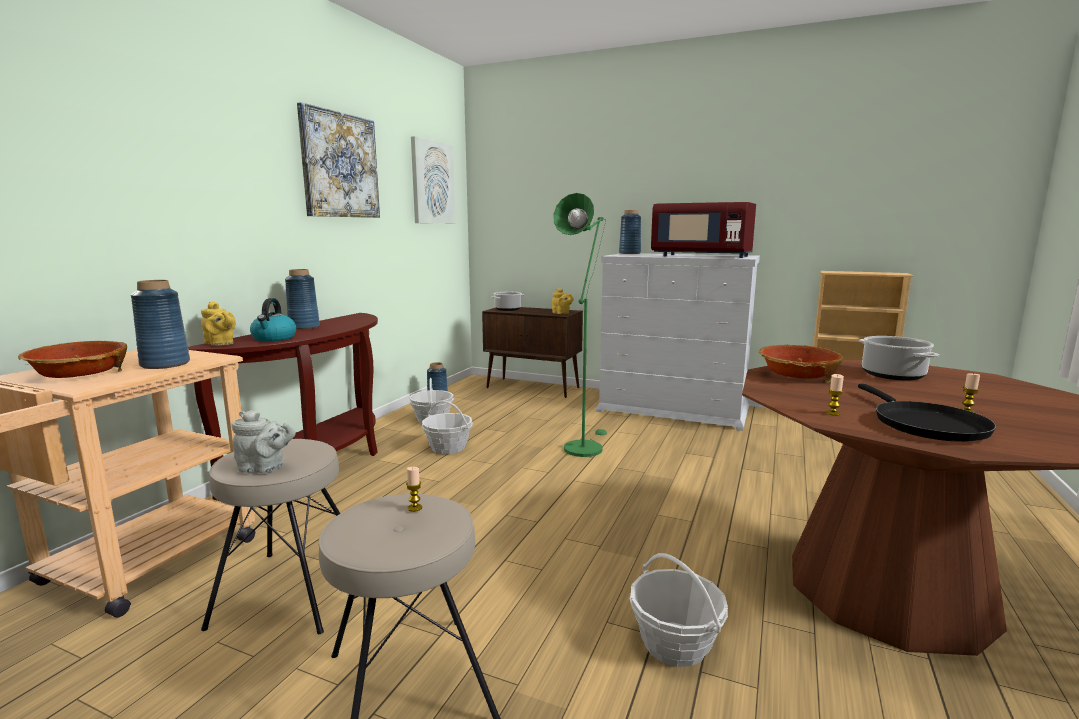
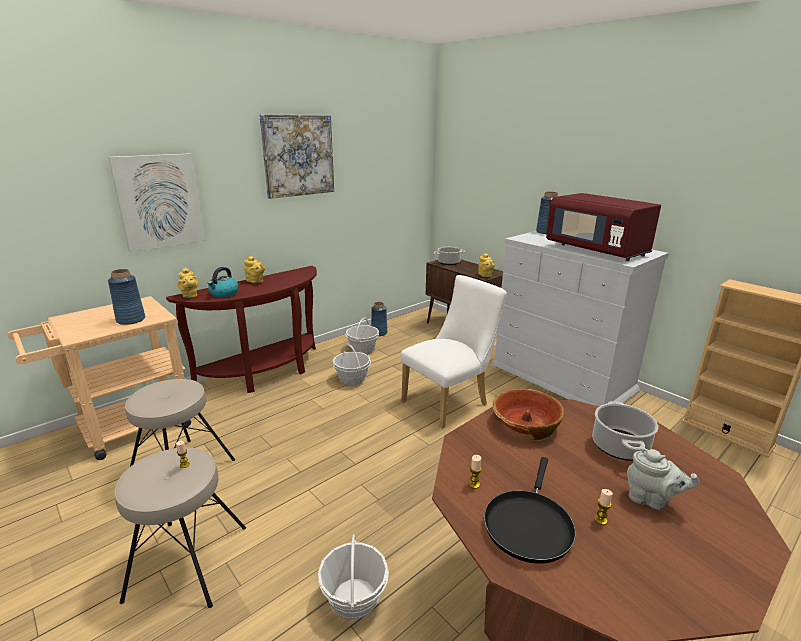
camera: 25 degrees right, 10 degrees up
bowl [18,341,127,378] -> none
grey teapot [231,410,295,473] -> grey teapot moved to [627,448,699,510]
blue vase [285,269,320,330] -> yellow teapot [244,256,265,283]
picture [411,136,455,224] -> picture moved to [108,153,205,252]
green floor lamp [554,193,607,457] -> white chair [401,275,507,429]

